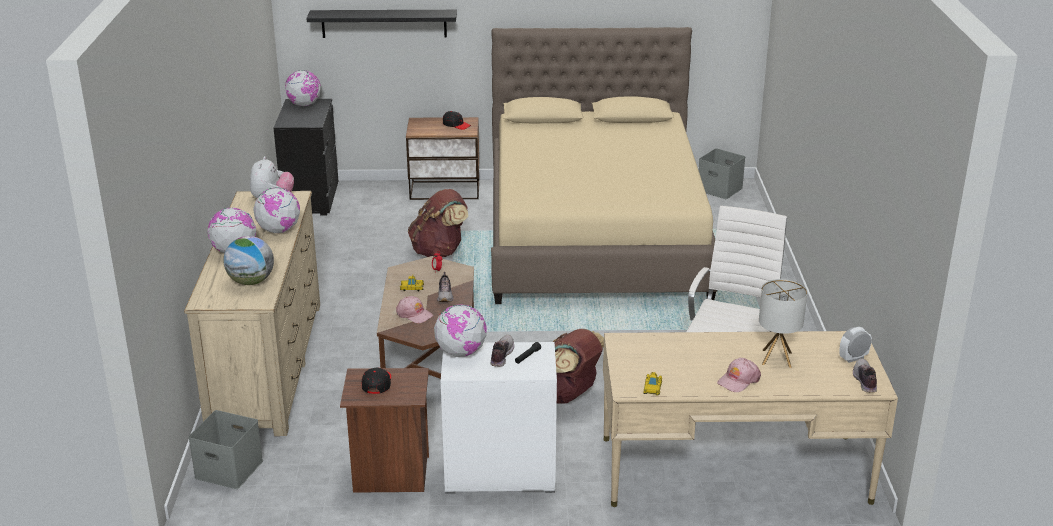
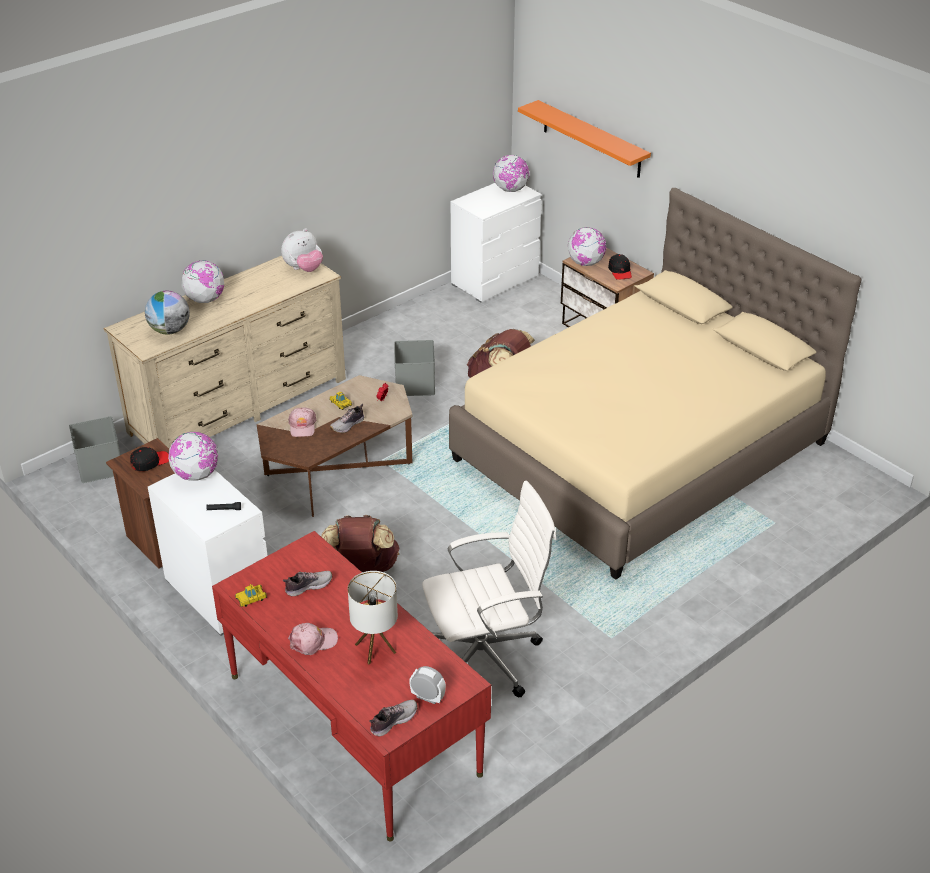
camera: 50 degrees right, 10 degrees up
globe [253,188,300,233] -> globe moved to [568,227,606,266]
black dresser [274,99,338,215] -> white dresser [451,183,542,303]
black shelf [306,10,457,38] -> orange shelf [518,100,651,178]
shoe [490,335,514,367] -> shoe moved to [283,571,332,596]
beige desk [603,331,898,507] -> red desk [212,531,491,841]
grey storage box [699,148,745,199] -> grey storage box moved to [394,340,435,396]
pink cap [717,358,761,392] -> pink cap turned 150 degrees clockwise [288,623,338,655]

